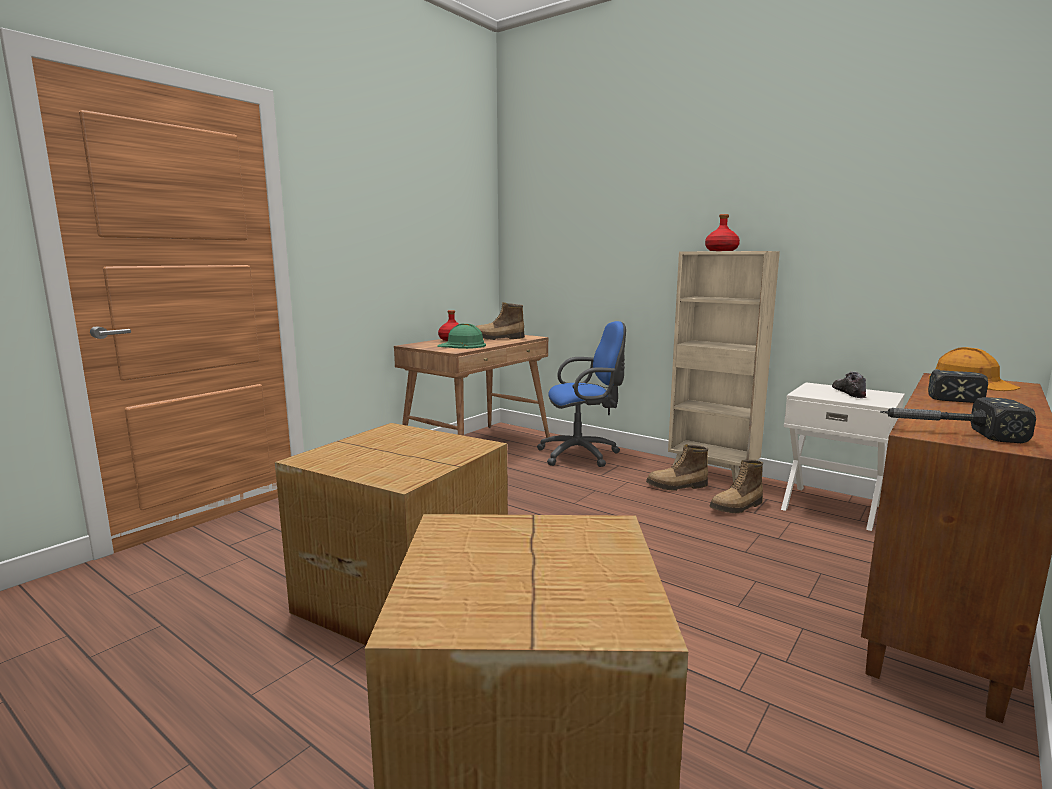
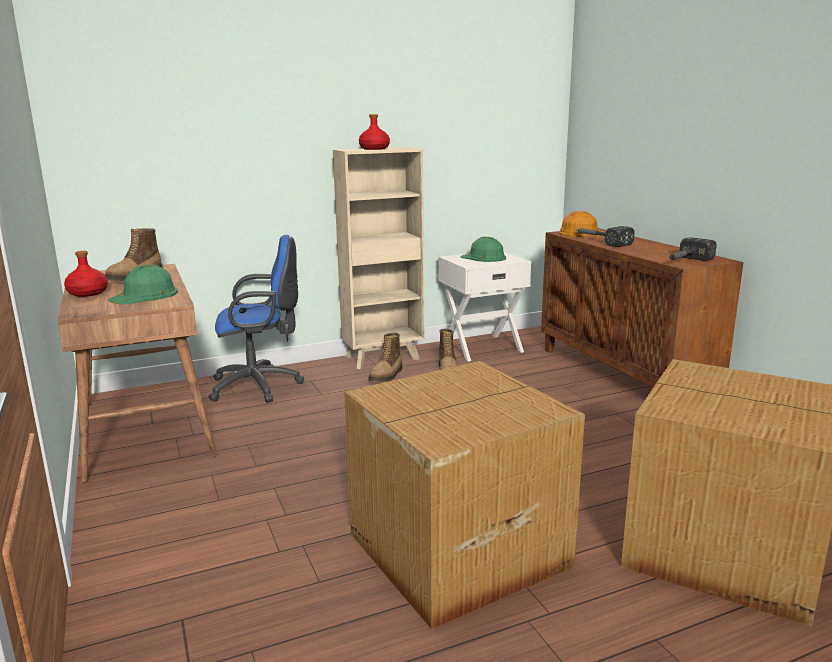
camera: 60 degrees left, 5 degrees up
blue office chair [537,321,626,467] -> blue office chair turned 60 degrees clockwise [208,235,304,403]
shoe [832,371,866,398] -> green hard hat [460,236,506,262]

